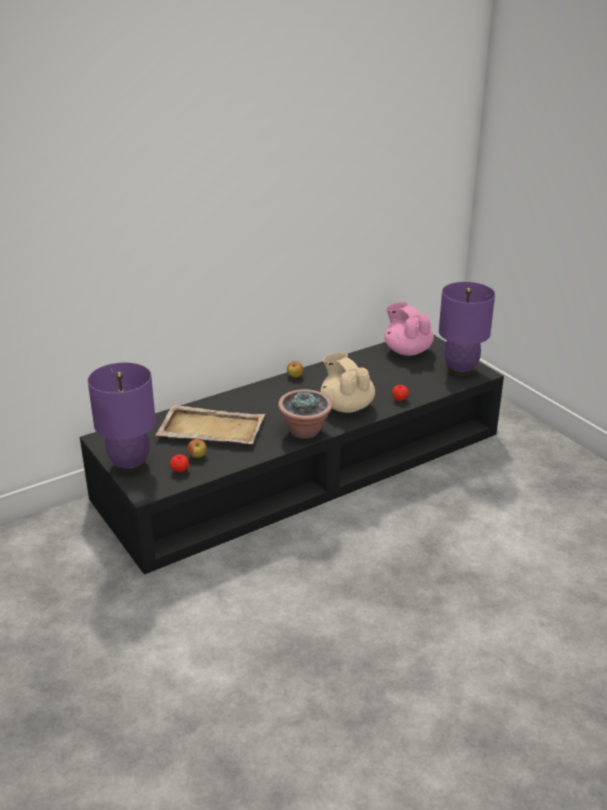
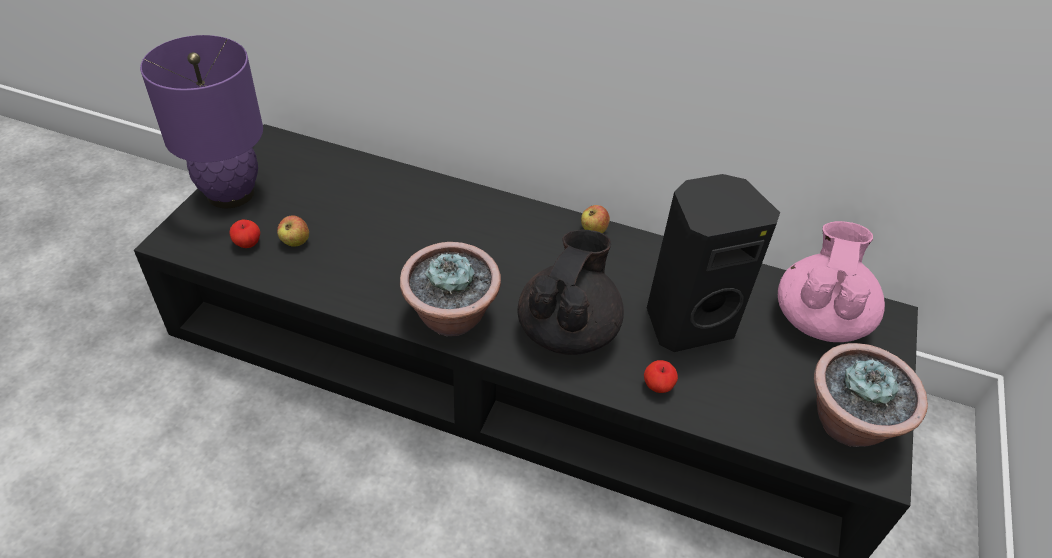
camera: 50 degrees right, 15 degrees up
beige tray [155,405,265,444] -> none
beige teapot [320,352,375,413] -> black teapot [517,230,624,355]
purple table lamp [439,282,495,376] -> potted plant [814,343,928,447]
none -> black speaker [647,174,780,352]

